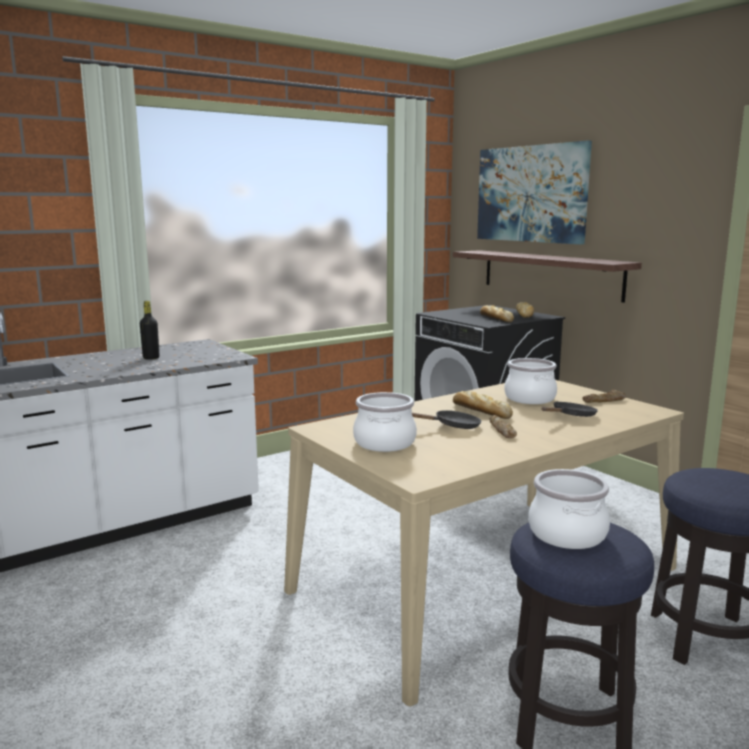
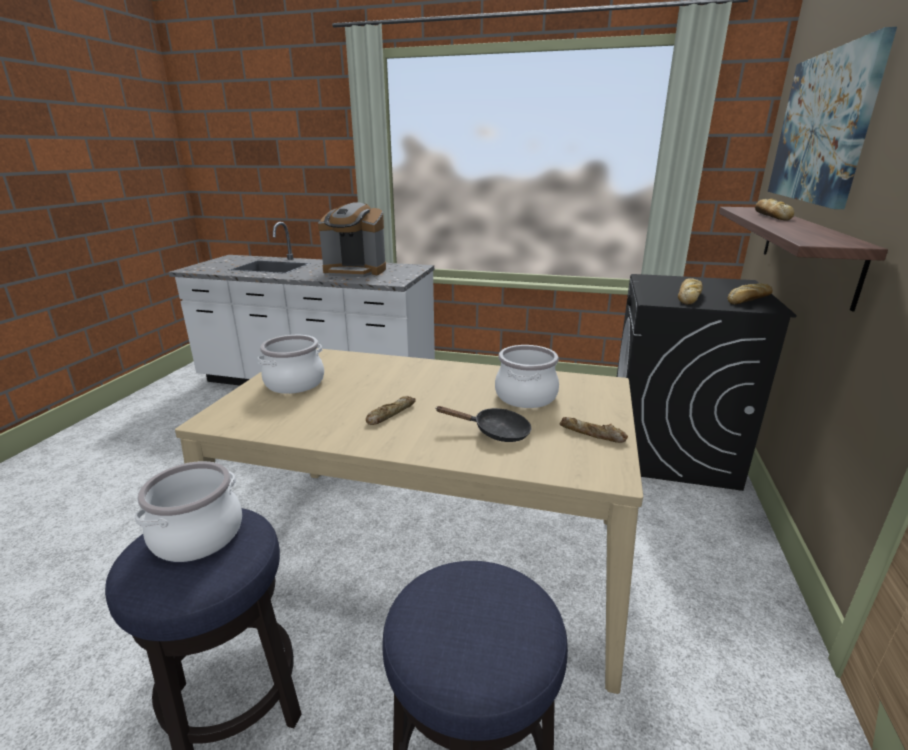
camera: 50 degrees right, 10 degrees up
black bottle [140,301,160,360] -> coffee machine [318,202,386,277]
black frying pan [412,410,481,429] -> none
bread [453,391,513,419] -> bread moved to [755,199,794,221]

